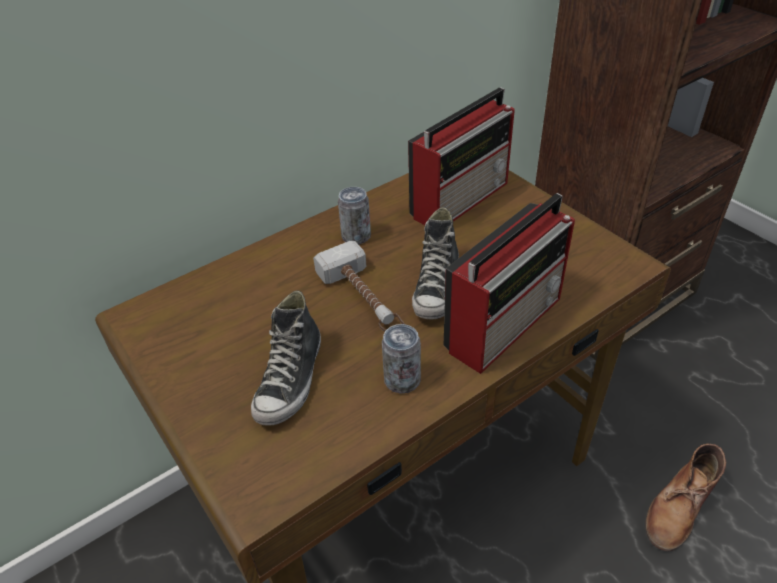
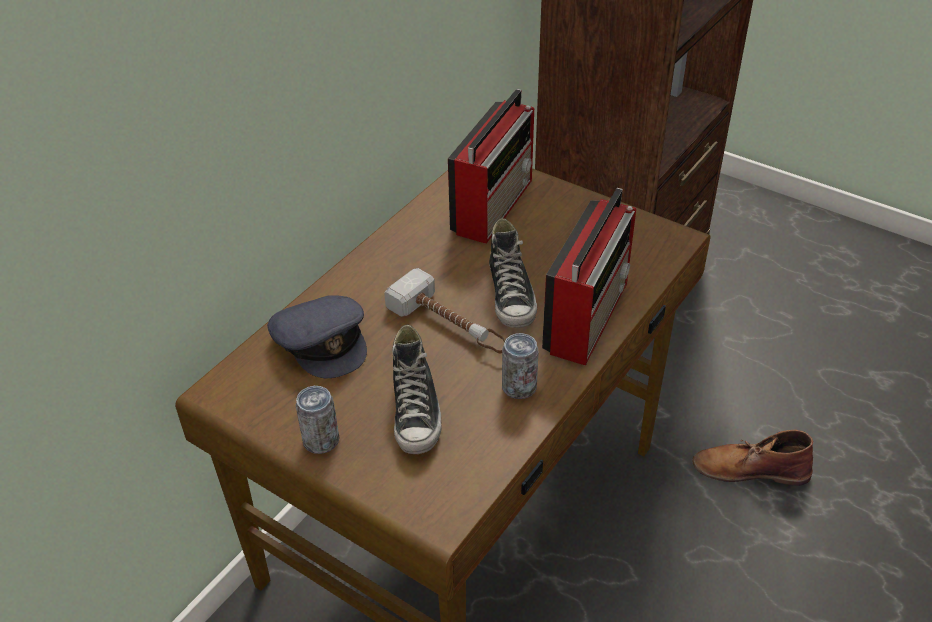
camera: 20 degrees left, 0 degrees up
can [338,187,371,244] -> can moved to [295,386,339,454]
brown boot [645,444,726,551] -> brown boot turned 75 degrees clockwise [693,430,813,486]
none -> grey cap [267,295,367,378]

